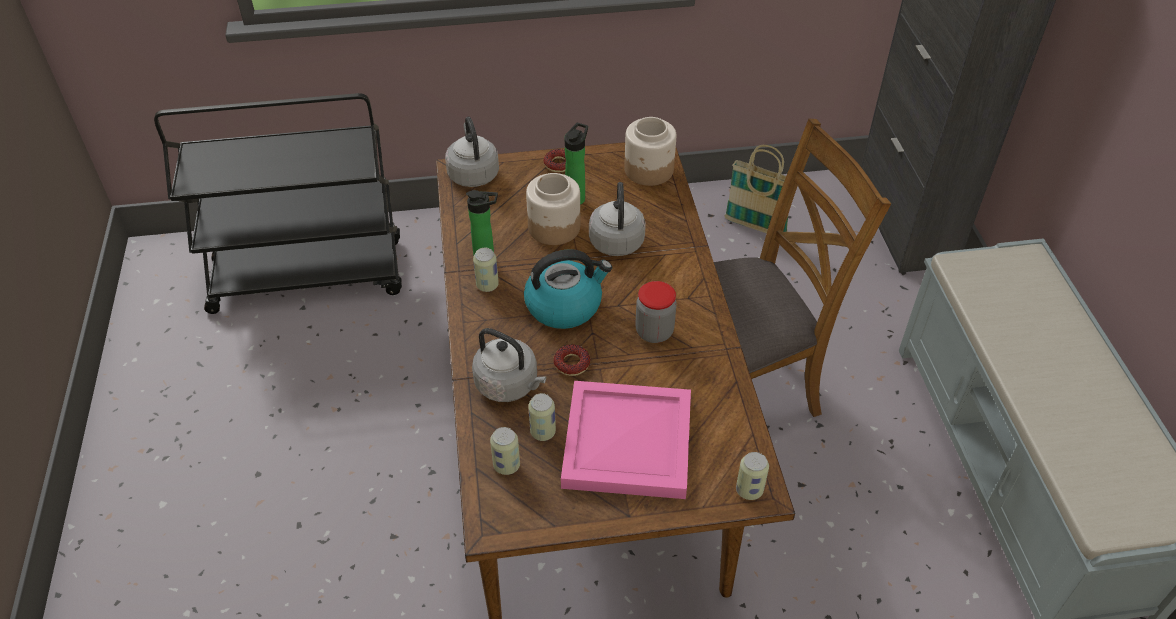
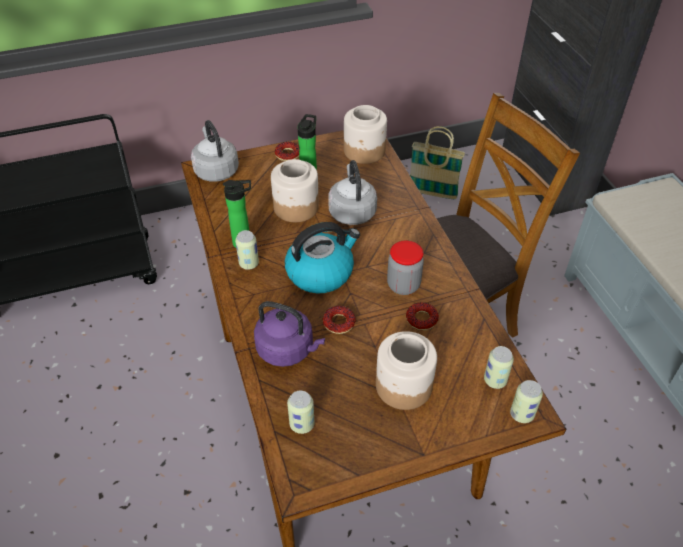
camera: 10 degrees left, 0 degrees up
grey kettle [472,328,546,402] -> purple kettle [254,301,325,367]
can [528,393,556,441] -> can moved to [484,346,514,389]
pink tray [561,381,691,499] -> jar [376,331,437,410]
none -> donut [406,302,439,330]

